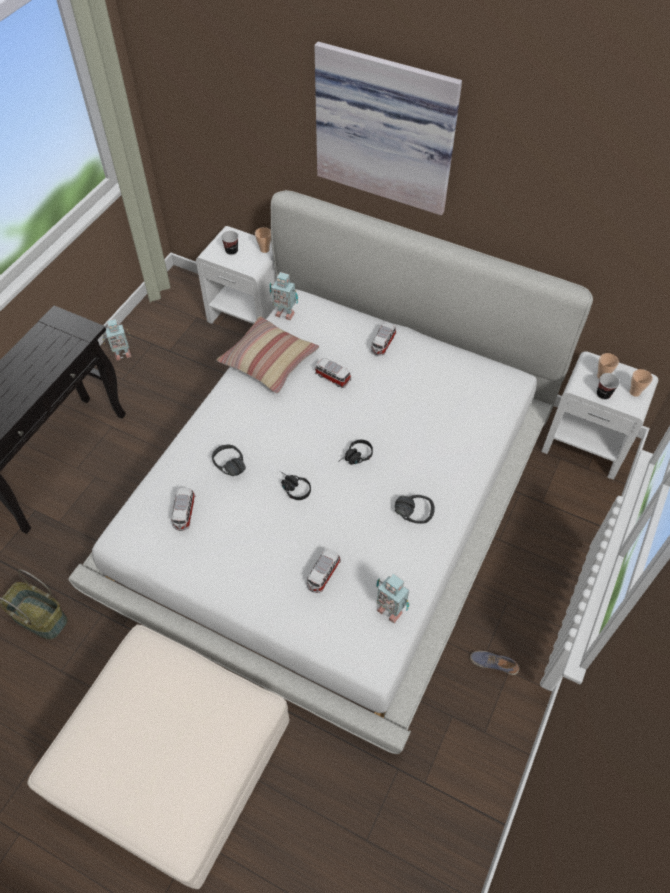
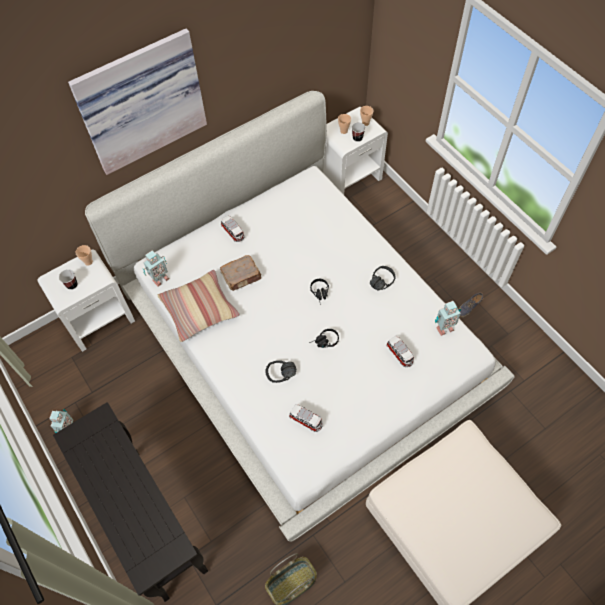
camera: 60 degrees left, 5 degrees up
toy car [315,358,351,388] -> brown book [220,255,262,291]

